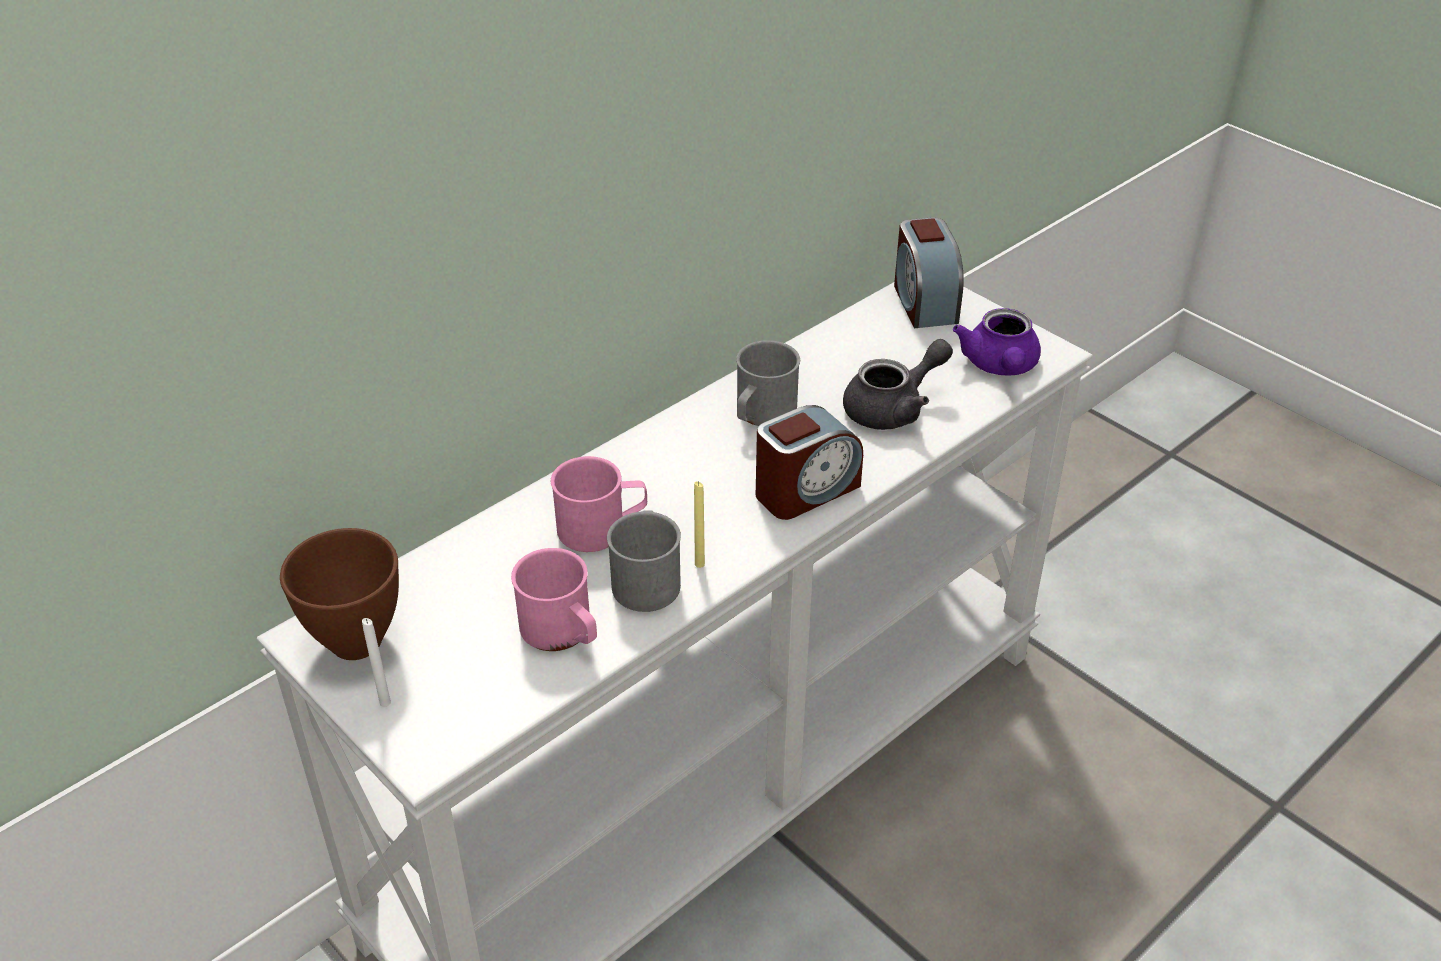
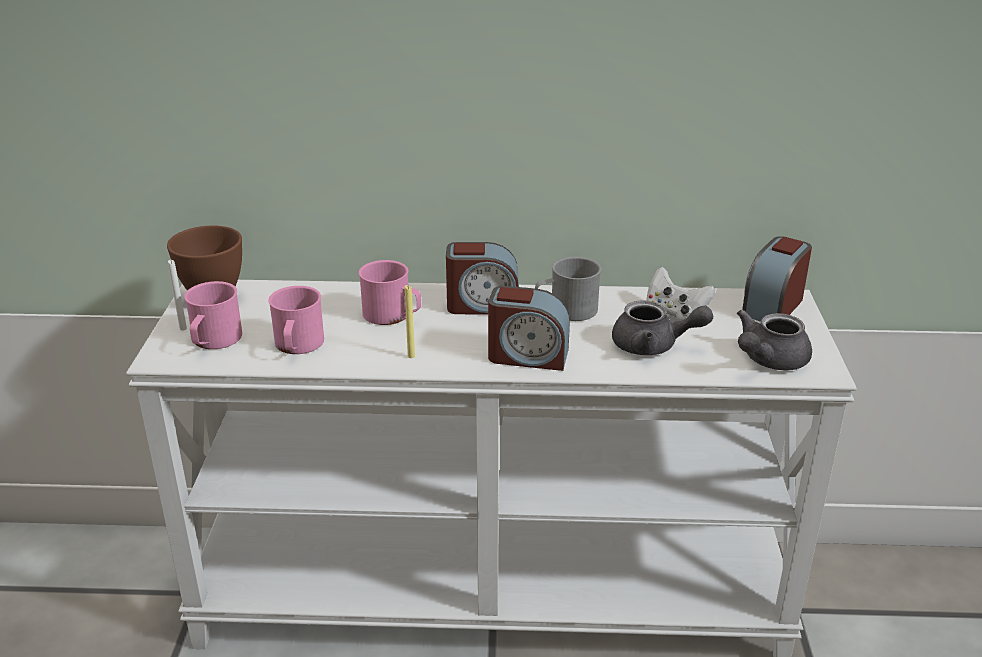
camera: 45 degrees right, 10 degrees down
grey mug [607,511,681,612] -> none
purple teapot [953,308,1041,376] -> grey teapot [737,310,812,370]
none -> pink mug [184,281,242,349]
none -> alarm clock [446,242,519,314]
none -> white game controller [646,267,715,321]

